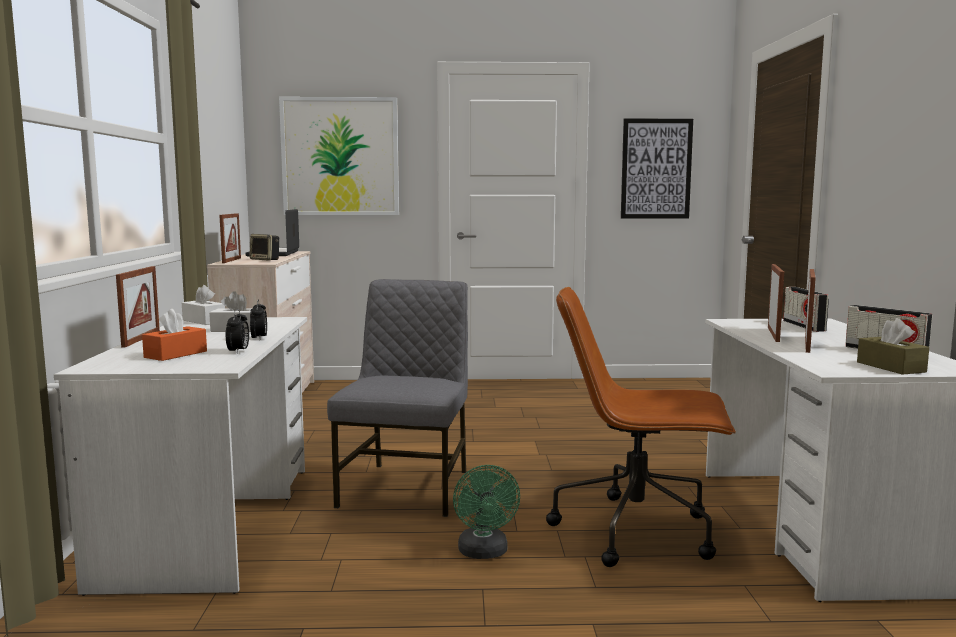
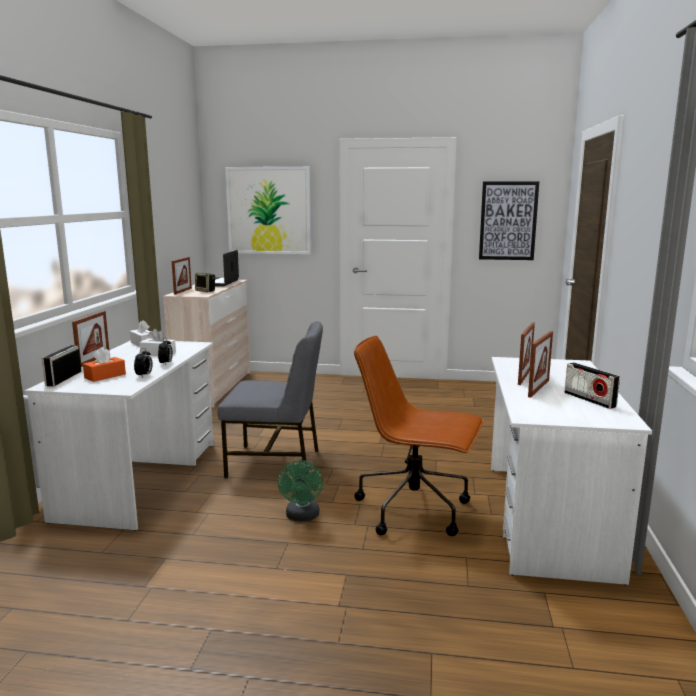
camera: 10 degrees right, 5 degrees up
grey chair [327,279,468,517] -> grey chair turned 75 degrees clockwise [218,321,323,478]
radio [783,287,829,332] -> radio moved to [42,345,81,386]
brown tissue box [857,318,929,375] -> none

